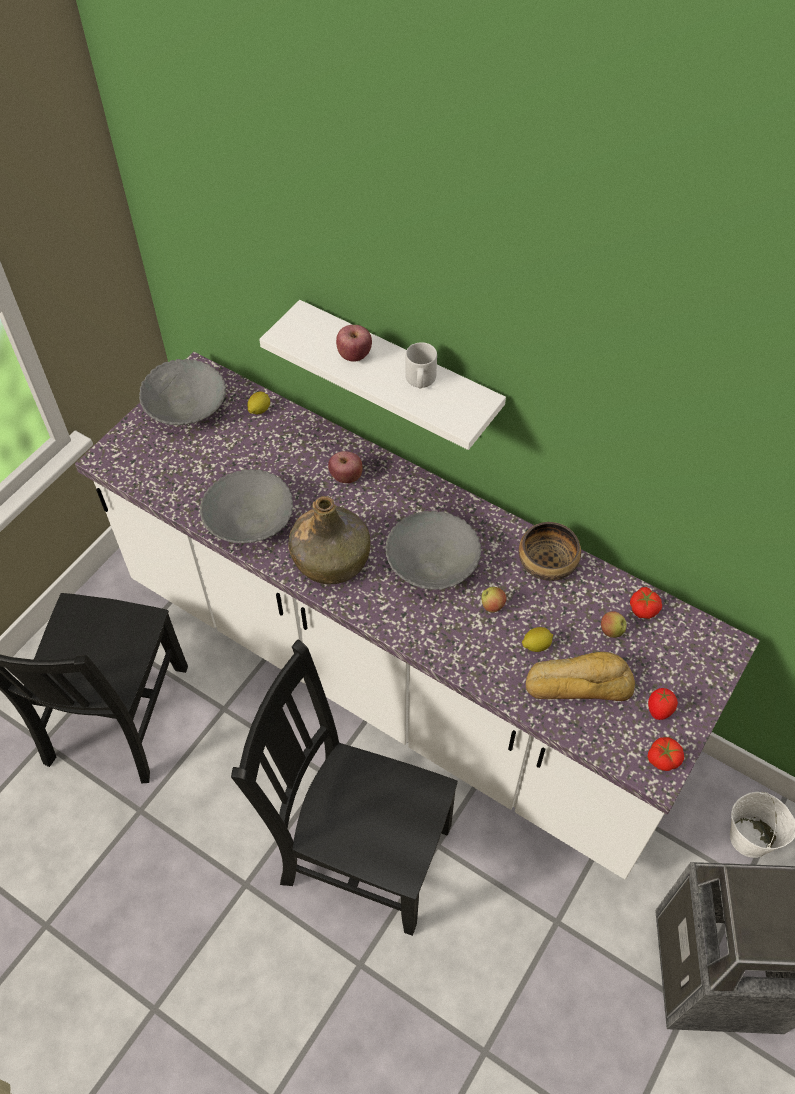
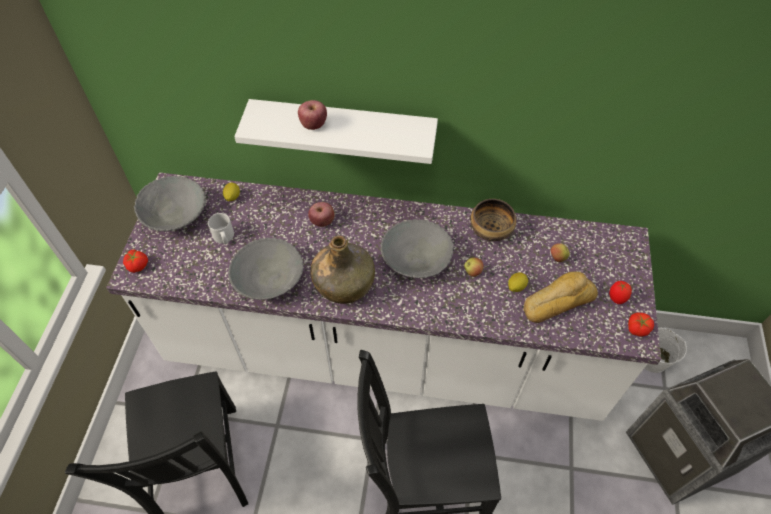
camera: 25 degrees left, 0 degrees up
grey mug [405,342,437,388] -> grey mug moved to [208,213,234,244]
tomato [630,587,662,619] -> tomato moved to [123,250,148,273]

